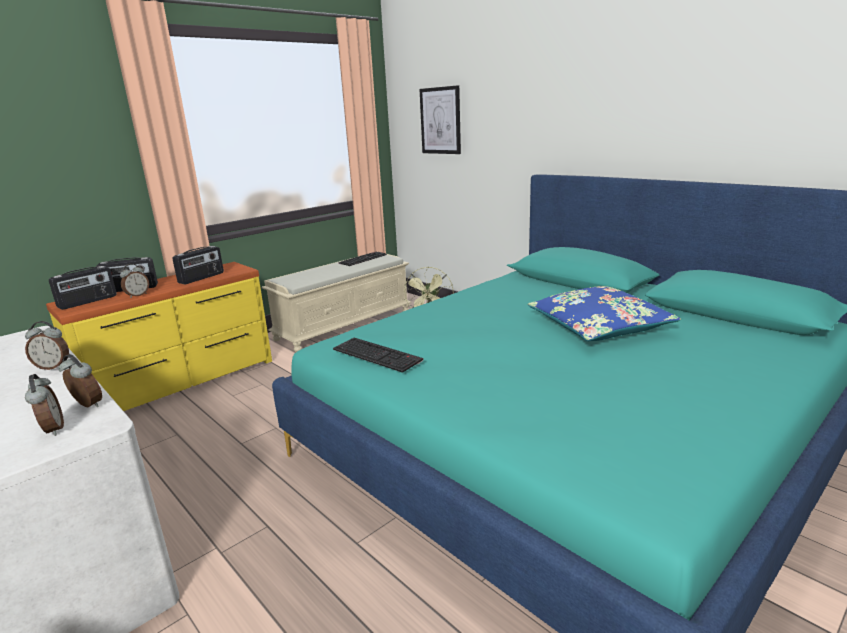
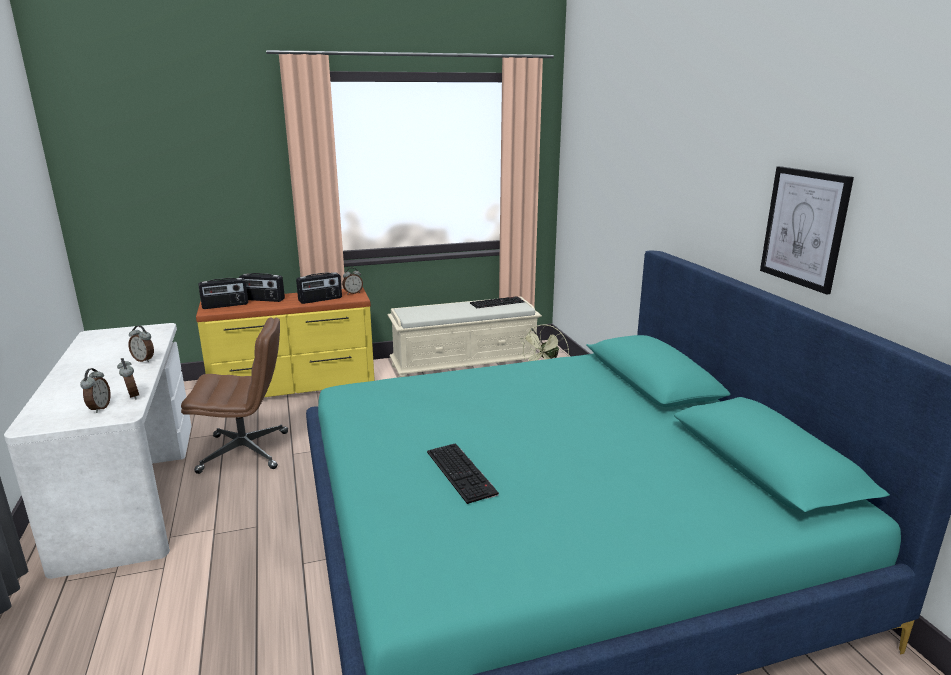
camera: 25 degrees right, 0 degrees up
alarm clock [120,264,149,298] -> alarm clock moved to [342,268,363,294]
keyboard [333,338,423,373] -> keyboard moved to [427,443,499,504]
picture [420,85,461,154] -> picture moved to [760,166,854,295]
blue pillow [528,286,681,341] -> none
none -> brown office chair [181,317,288,474]

